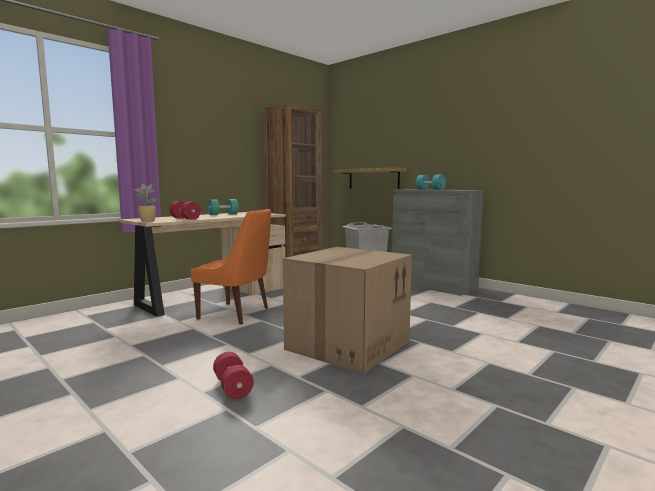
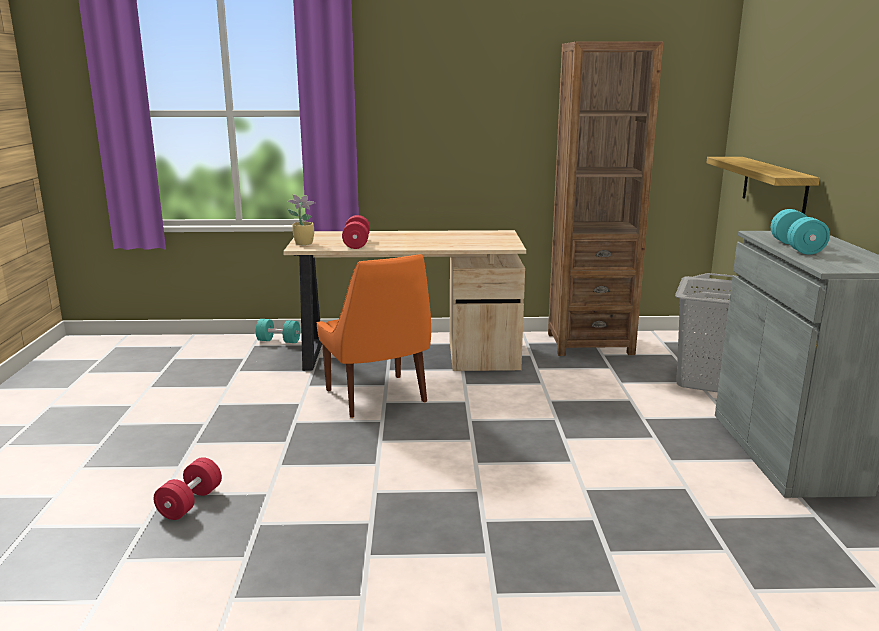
camera: 45 degrees right, 10 degrees up
turquoise dumbbell [208,199,239,215] -> turquoise dumbbell moved to [256,319,301,343]
cardboard box [283,247,412,374] -> none

